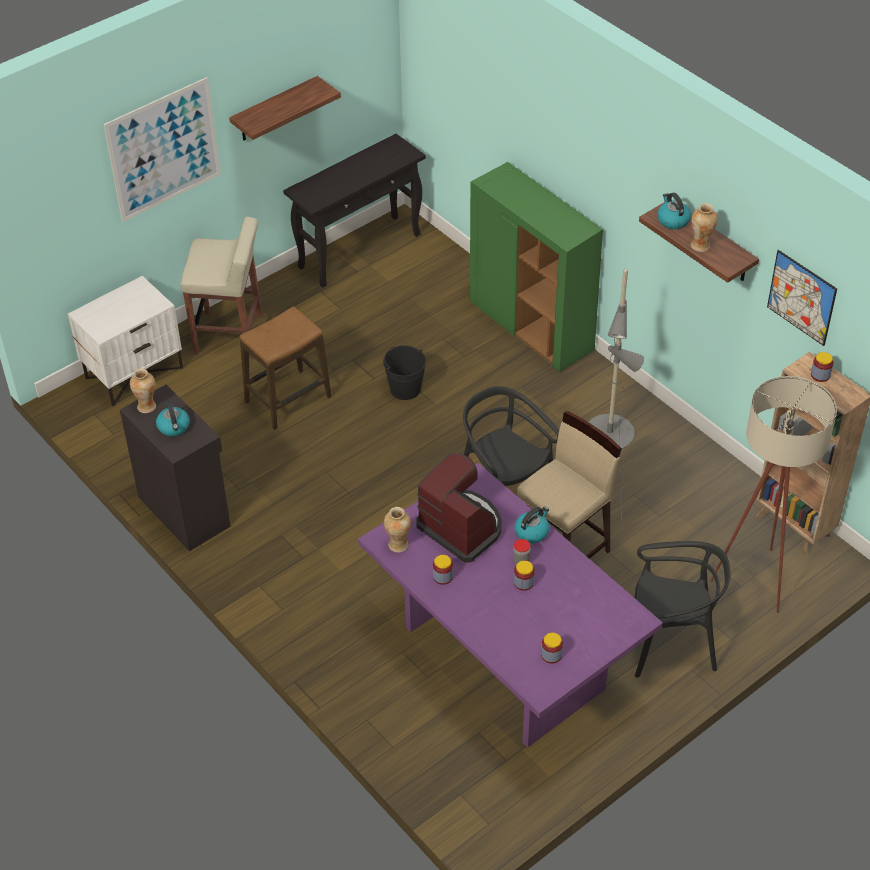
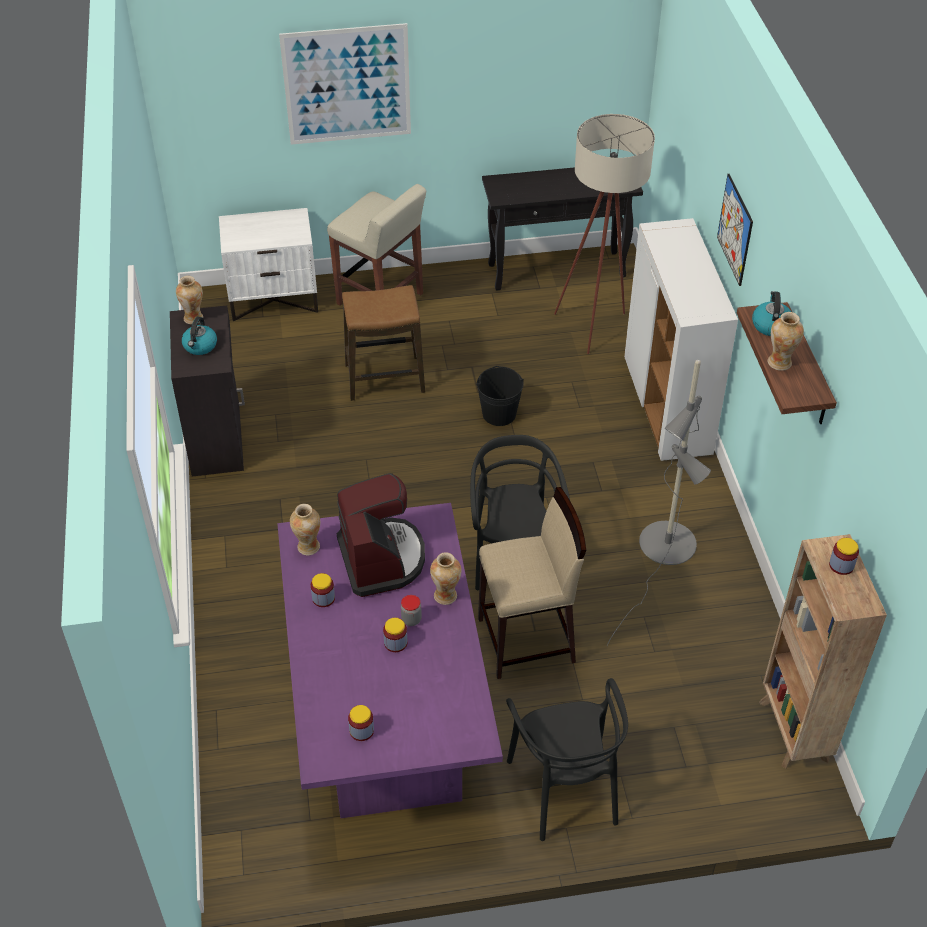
camera: 30 degrees right, 0 degrees up
shelf [229,76,341,141] -> none
green cabinet [470,162,603,372] -> white cabinet [624,218,738,461]
kettle [514,507,550,543] -> vase [430,552,462,605]
black chair [634,541,730,678] -> black chair turned 45 degrees clockwise [506,678,628,841]
beige floor lamp [710,376,837,613] -> beige floor lamp moved to [554,114,655,354]
picture [767,250,837,346] -> picture moved to [717,174,753,286]

